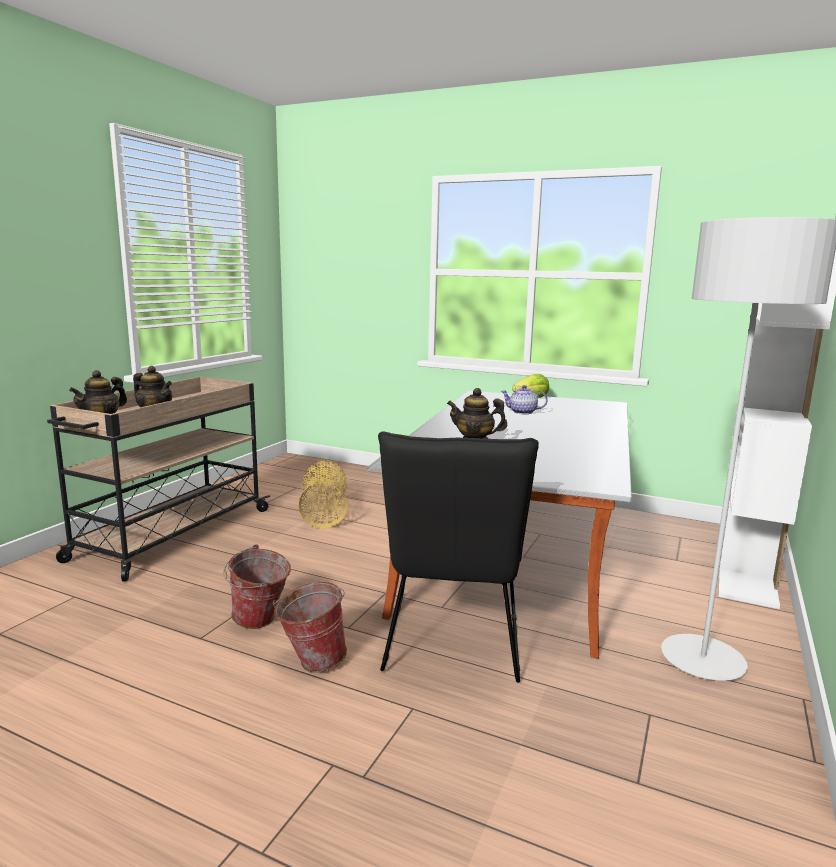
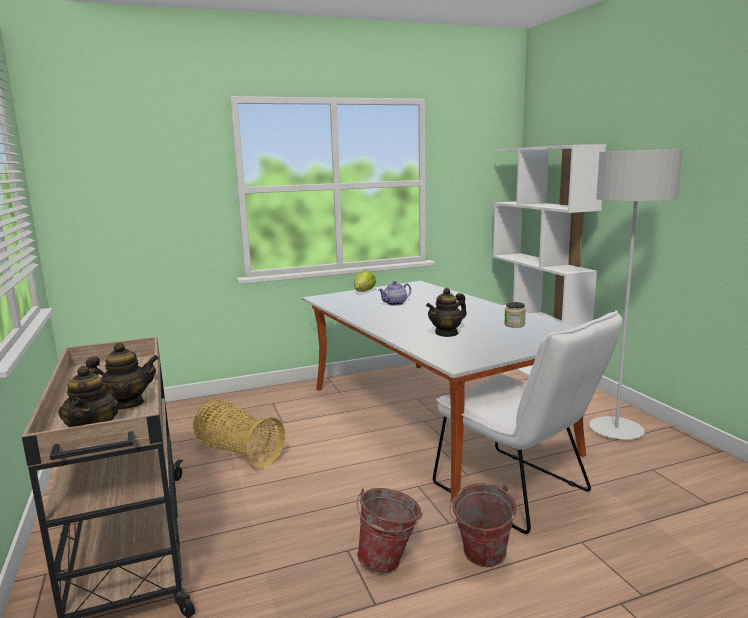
camera: 45 degrees left, 0 degrees up
black chair [378,432,539,683] -> white chair [433,310,622,534]
none -> jar [504,302,526,328]

